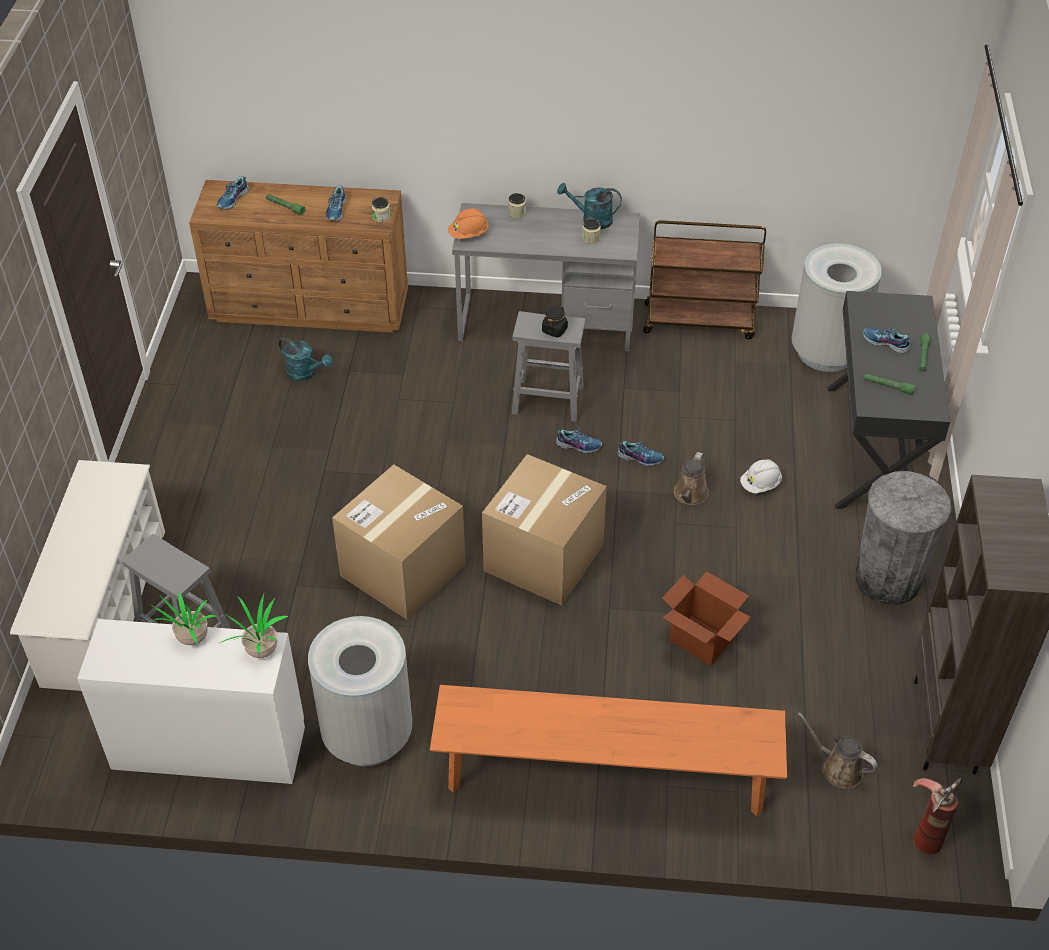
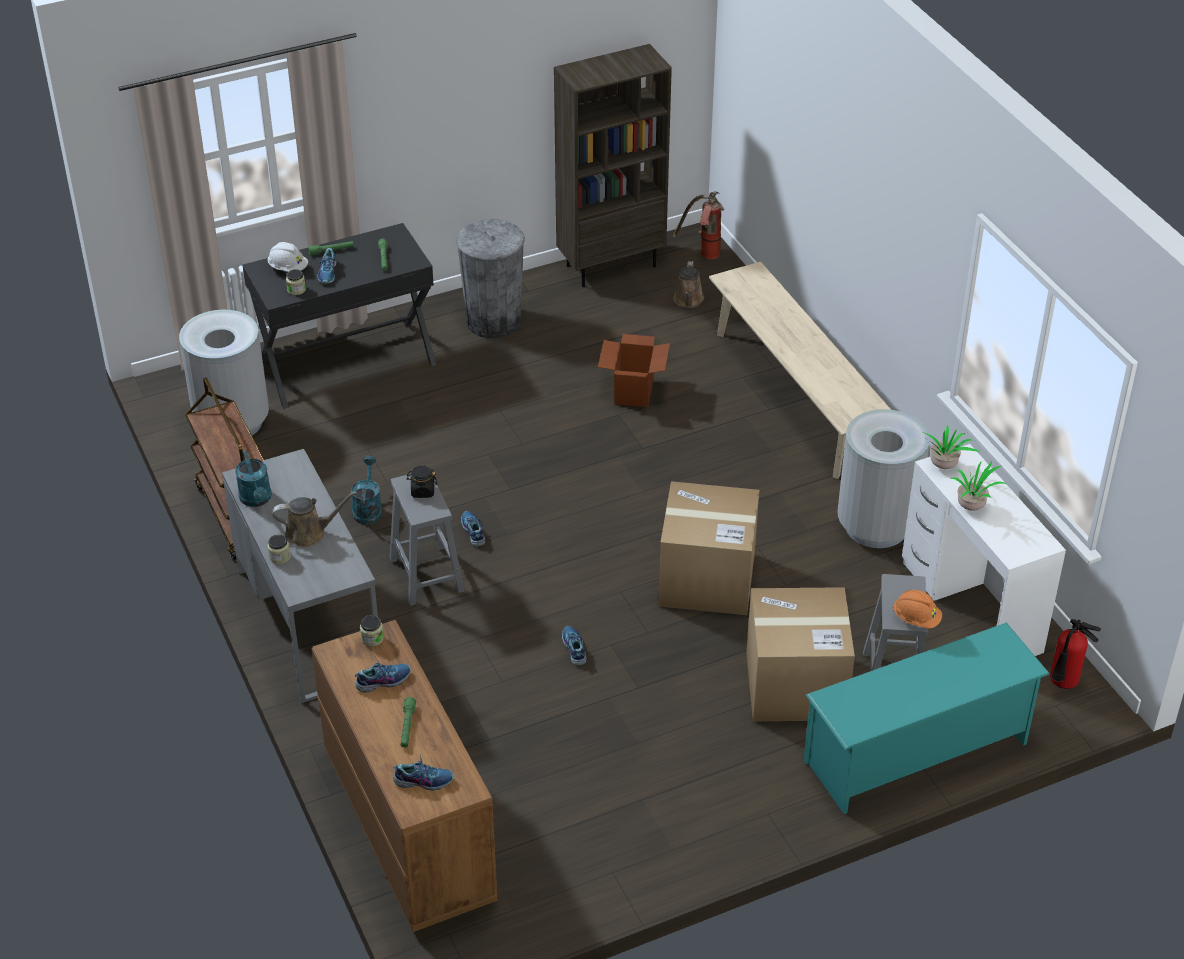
camera: 120 degrees left, 5 degrees down
white shoe rack [10,460,165,691] -> turquoise shoe rack [803,622,1050,814]
turquoise watering can [279,337,332,381] -> turquoise watering can moved to [351,456,382,524]
orange bench [430,685,787,817] -> beige bench [709,261,891,479]
orange hard hat [448,208,489,239] -> orange hard hat moved to [893,590,942,628]
cardboard box [482,454,607,605] -> cardboard box moved to [746,587,855,721]
jar [582,218,601,244] -> jar moved to [286,269,306,295]
shoe [617,437,664,467] -> shoe moved to [562,626,587,666]
brown watering can [674,452,709,505] -> brown watering can moved to [272,491,357,547]
white hard hat [740,459,782,493] -> white hard hat moved to [268,242,308,272]
none -> fire extinguisher [1050,619,1101,689]

